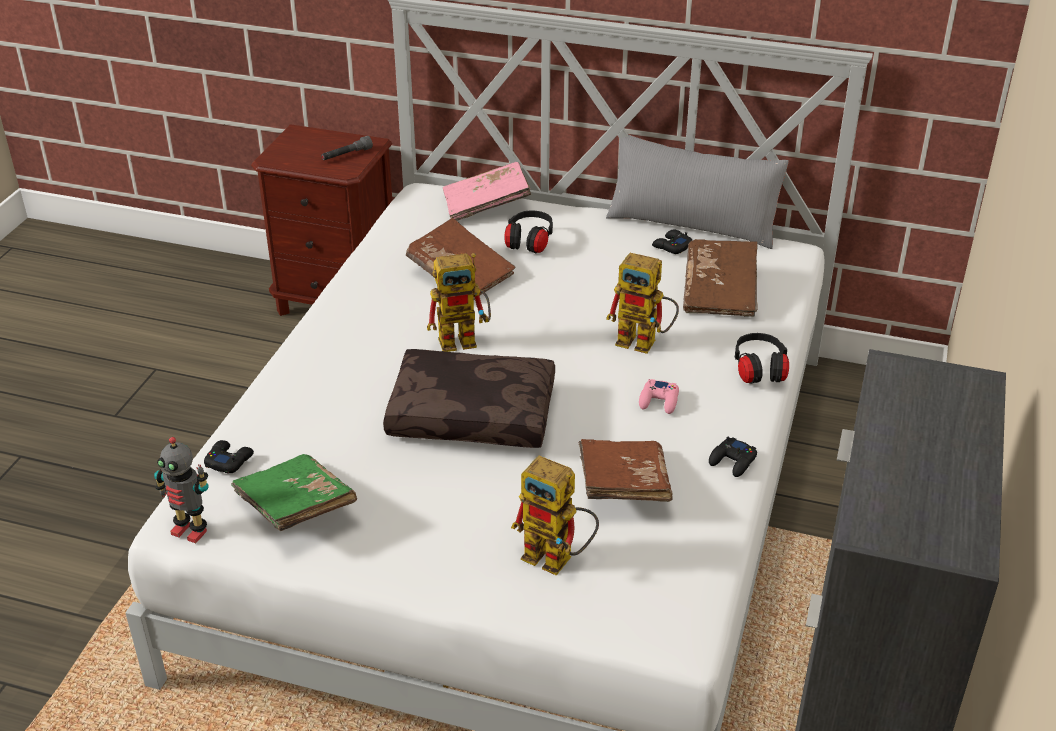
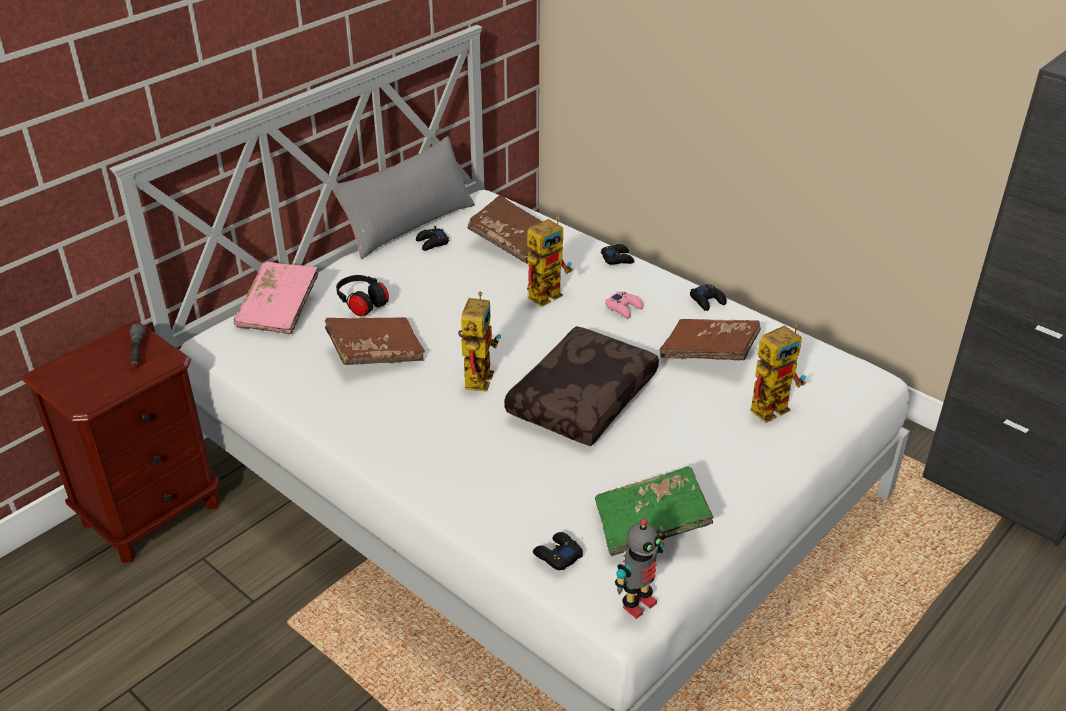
camera: 65 degrees left, 0 degrees up
black headphones [735,333,789,384] -> black game controller [601,244,634,265]

